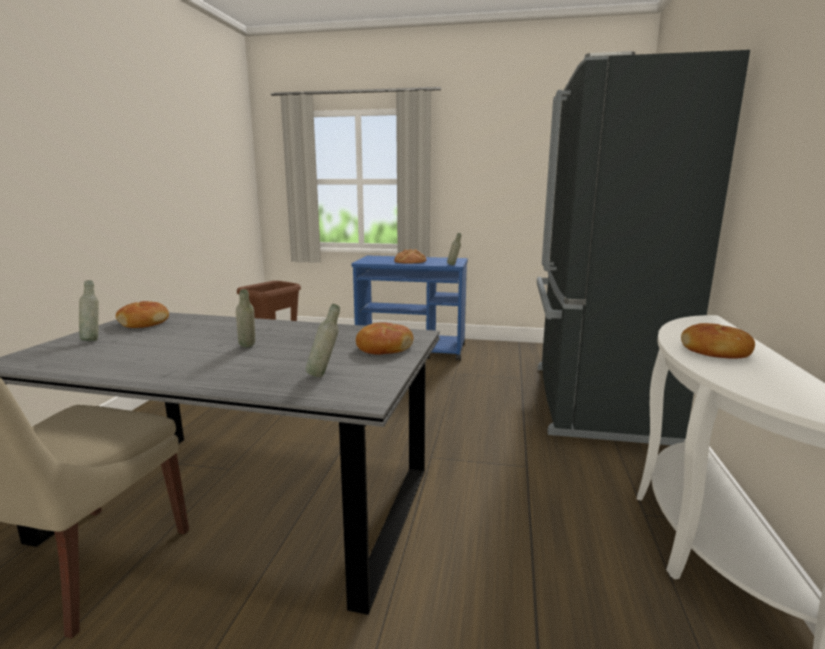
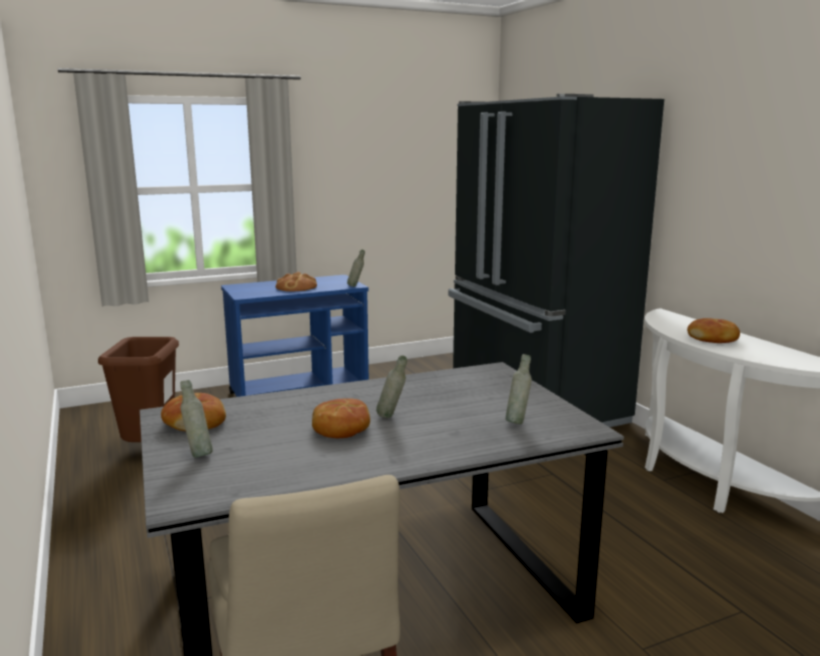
camera: 35 degrees left, 0 degrees up
bread [356,322,414,355] -> bread moved to [312,398,370,438]

